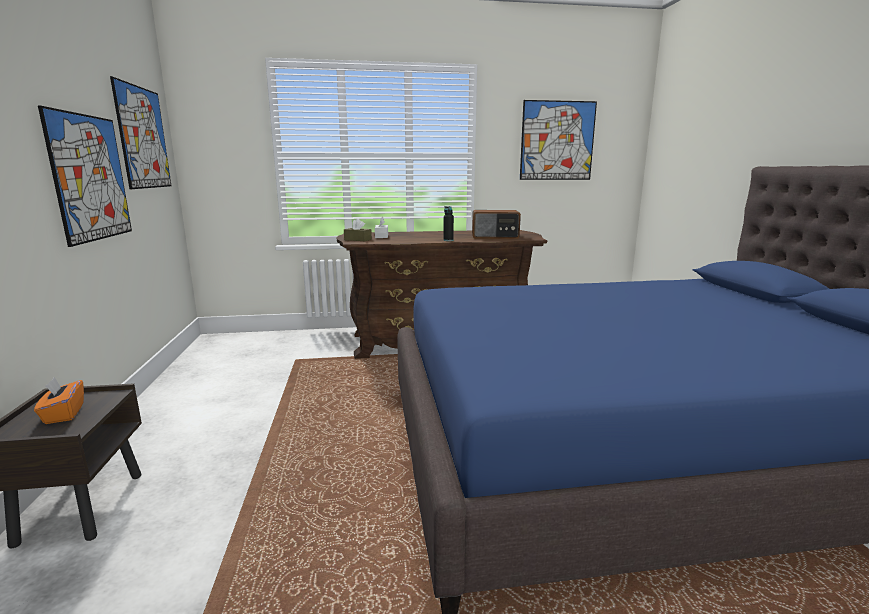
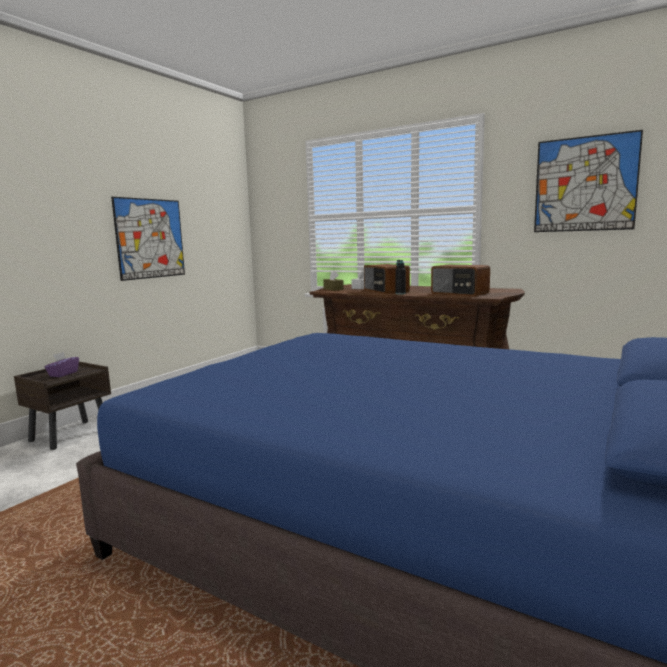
camera: 40 degrees right, 5 degrees down
orange tissue box [34,377,84,424] -> purple tissue box [44,352,79,377]
picture [110,76,171,189] -> none
none -> radio [364,264,410,294]

